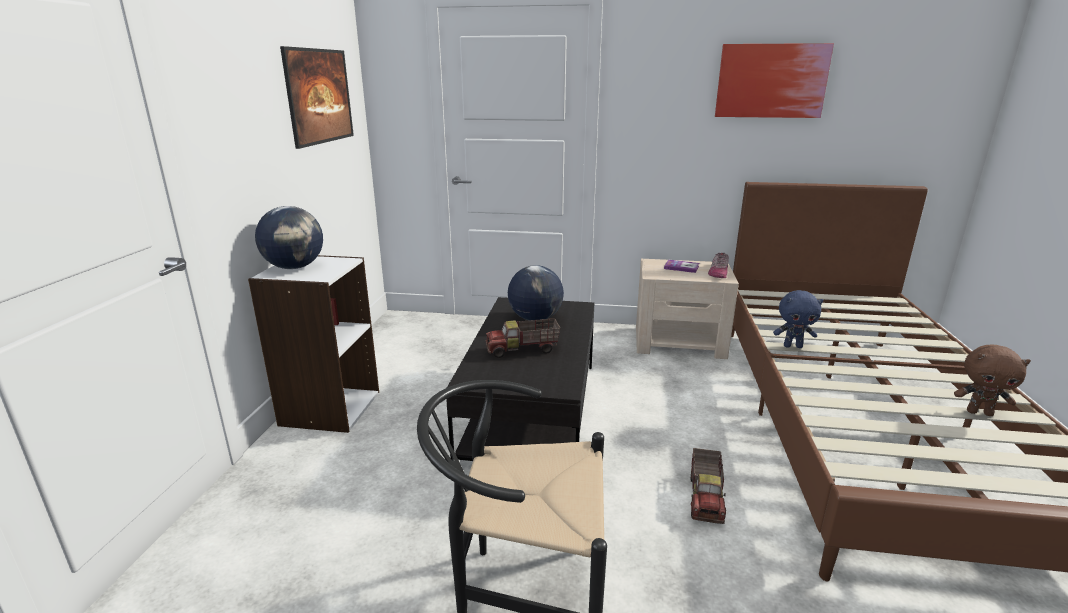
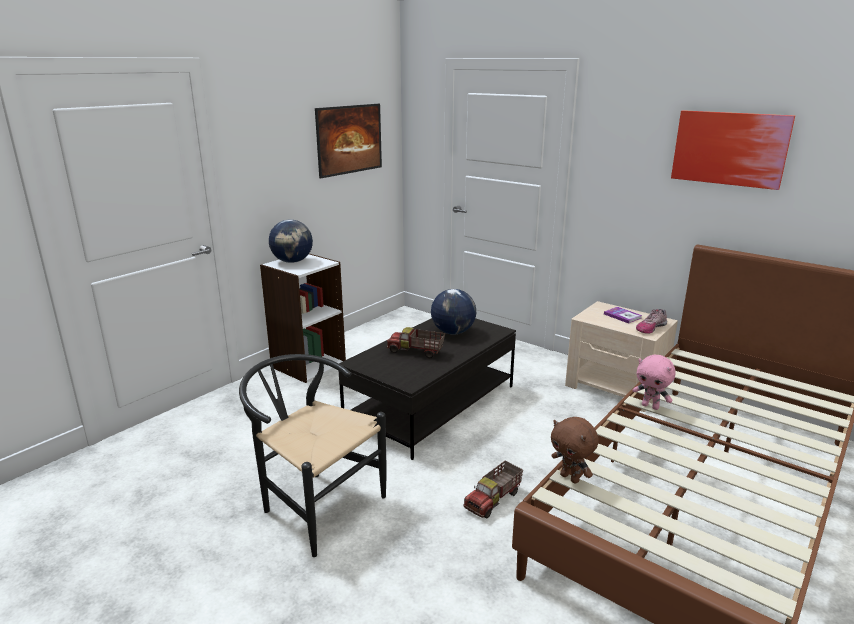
camera: 30 degrees right, 0 degrees up
blue plush toy [773,290,823,348] -> pink plush toy [632,354,676,410]
brown plush toy [954,344,1031,416] -> brown plush toy moved to [551,417,599,484]

